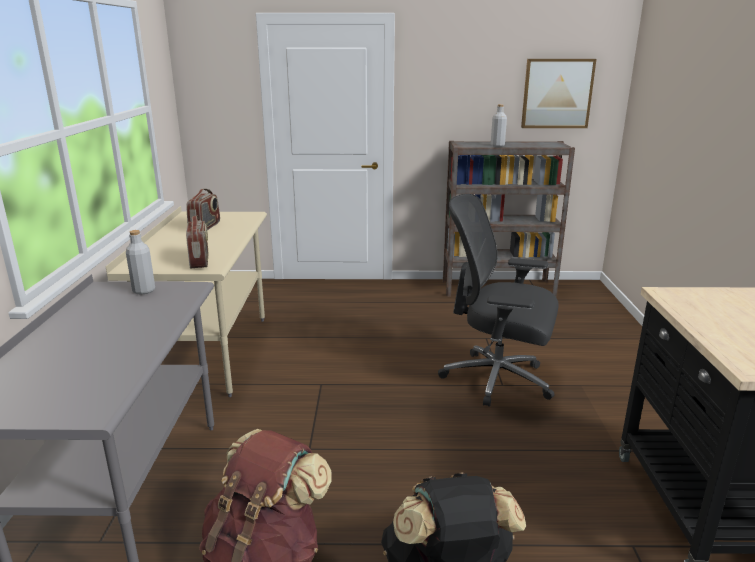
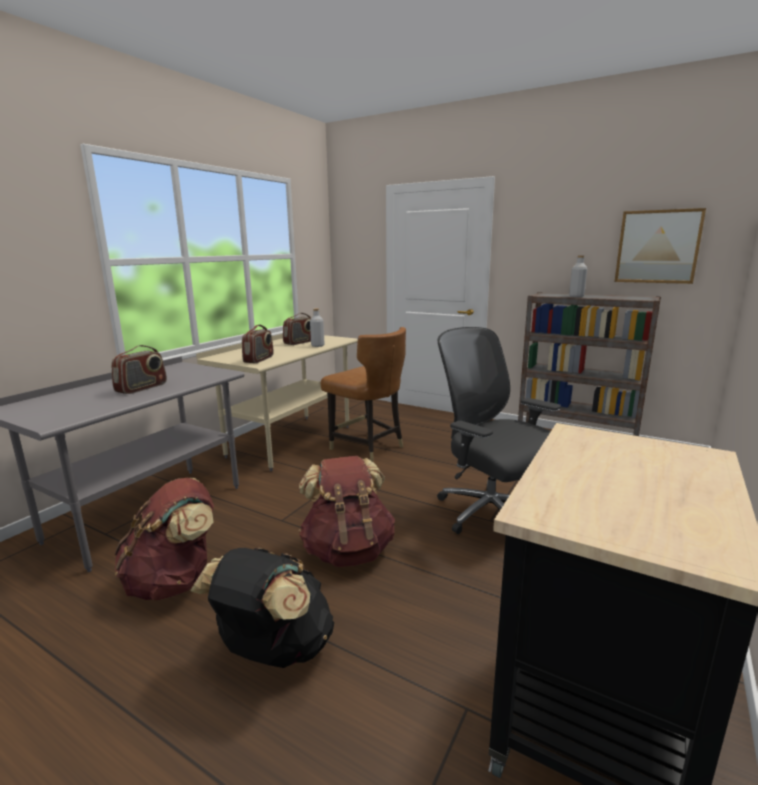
camera: 30 degrees right, 5 degrees down
grey bottle [126,230,155,294] -> grey bottle moved to [310,308,324,347]
none -> radio [111,345,167,394]
none -> brown backpack [299,456,395,567]
none -> brown chair [321,327,406,462]

